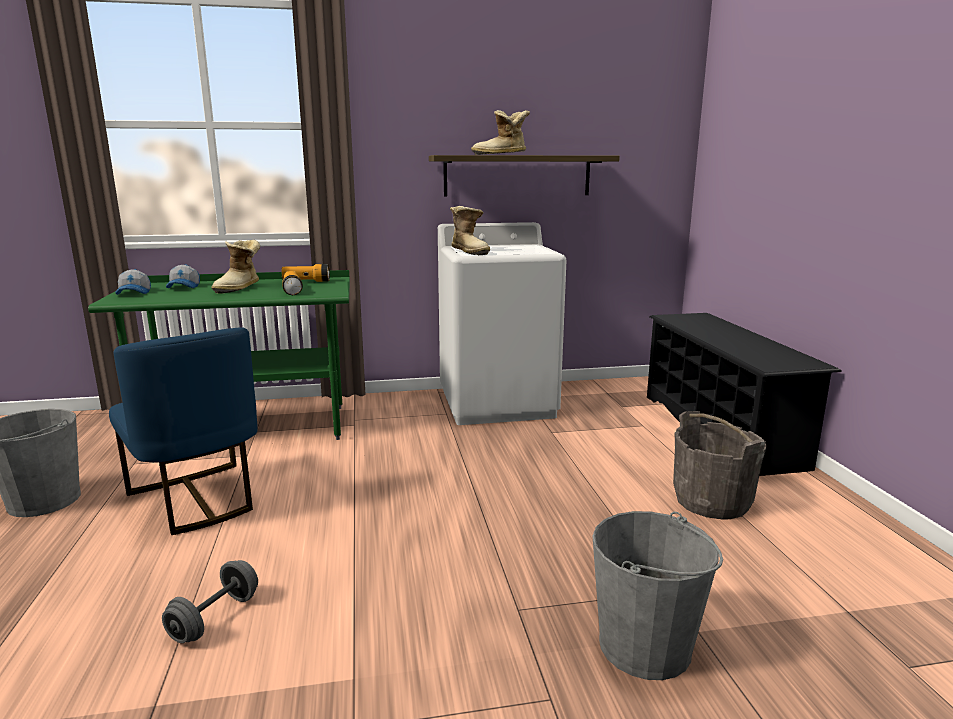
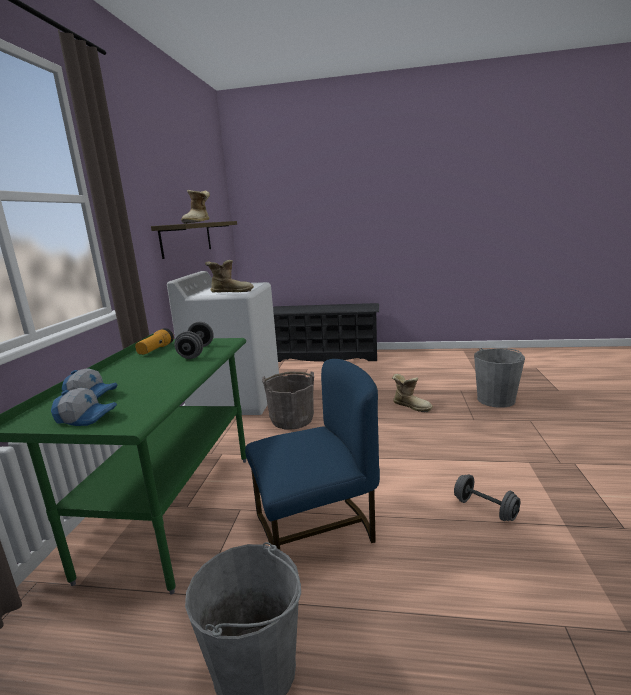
camera: 70 degrees left, 0 degrees up
boot [211,240,260,294] -> boot moved to [392,374,433,412]
flashlight [282,271,303,295] -> grey dumbbell [174,322,214,359]
grey bucket [673,411,766,520] -> grey bucket moved to [262,371,314,430]

